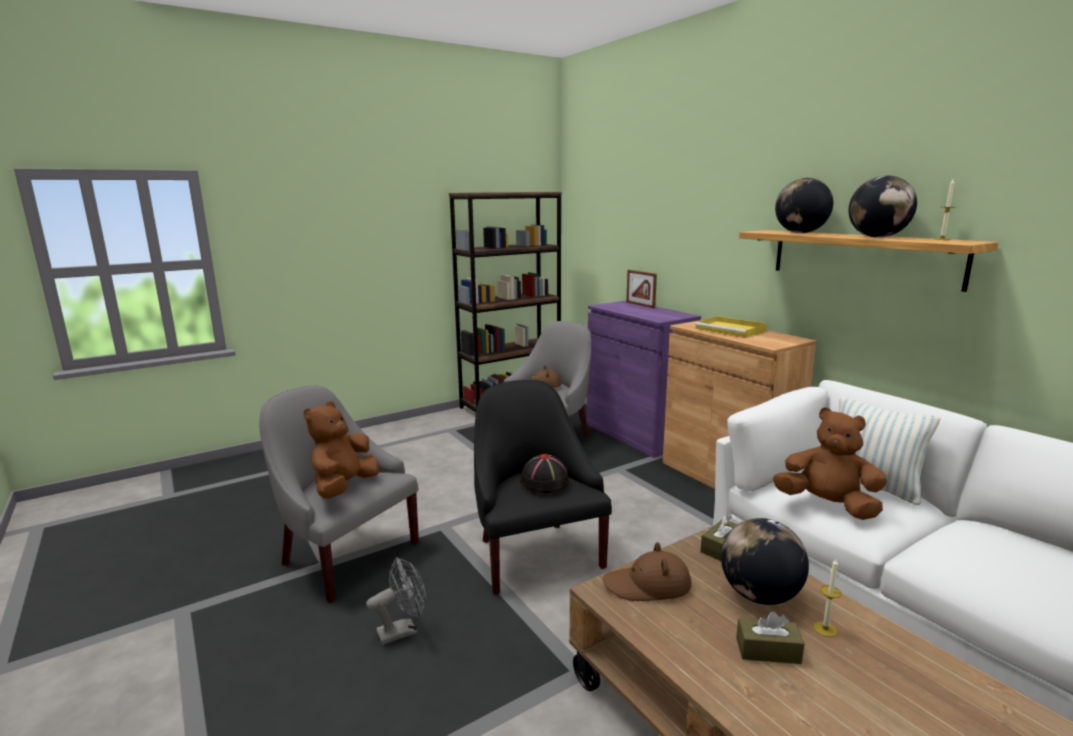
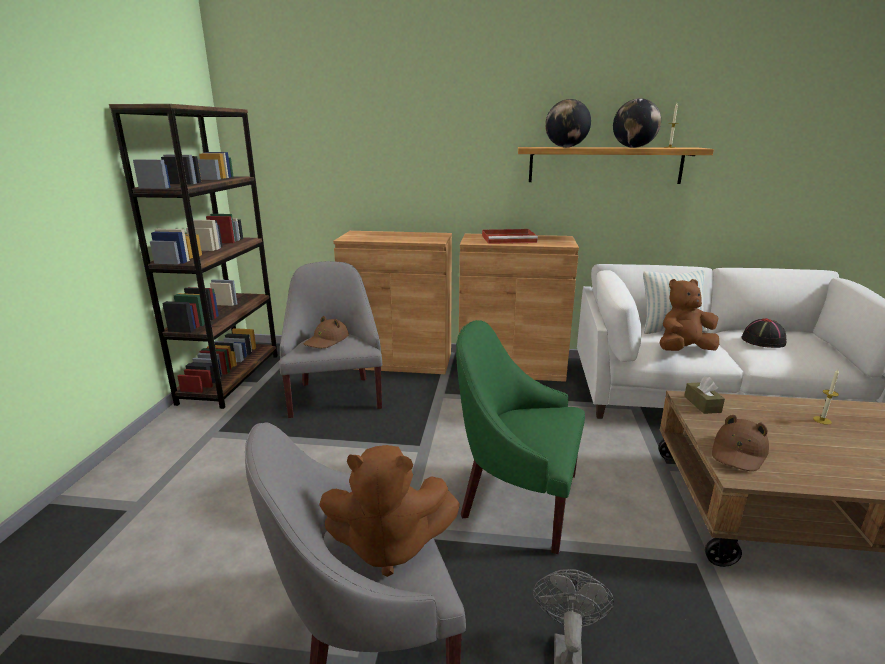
camera: 50 degrees left, 5 degrees up
brown plush toy [304,401,379,499] -> brown plush toy turned 60 degrees counterclockwise [319,445,460,577]
black armchair [474,380,612,595] -> green armchair [456,320,585,554]
black hat [520,454,569,493] -> black hat moved to [742,318,786,348]
purple cabinet [586,301,701,458] -> brown cabinet [333,231,452,374]
picture frame [626,270,657,309] -> none
yellow tray [695,316,767,338] -> red tray [482,229,538,244]
globe [721,518,809,605] -> none
brown tissue box [736,611,805,664] -> none

